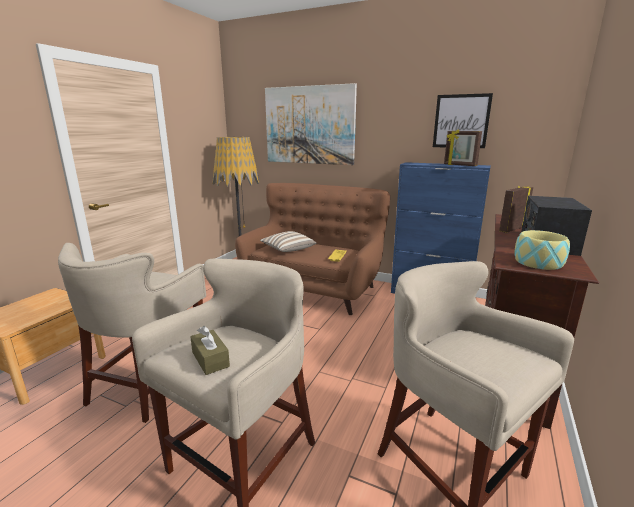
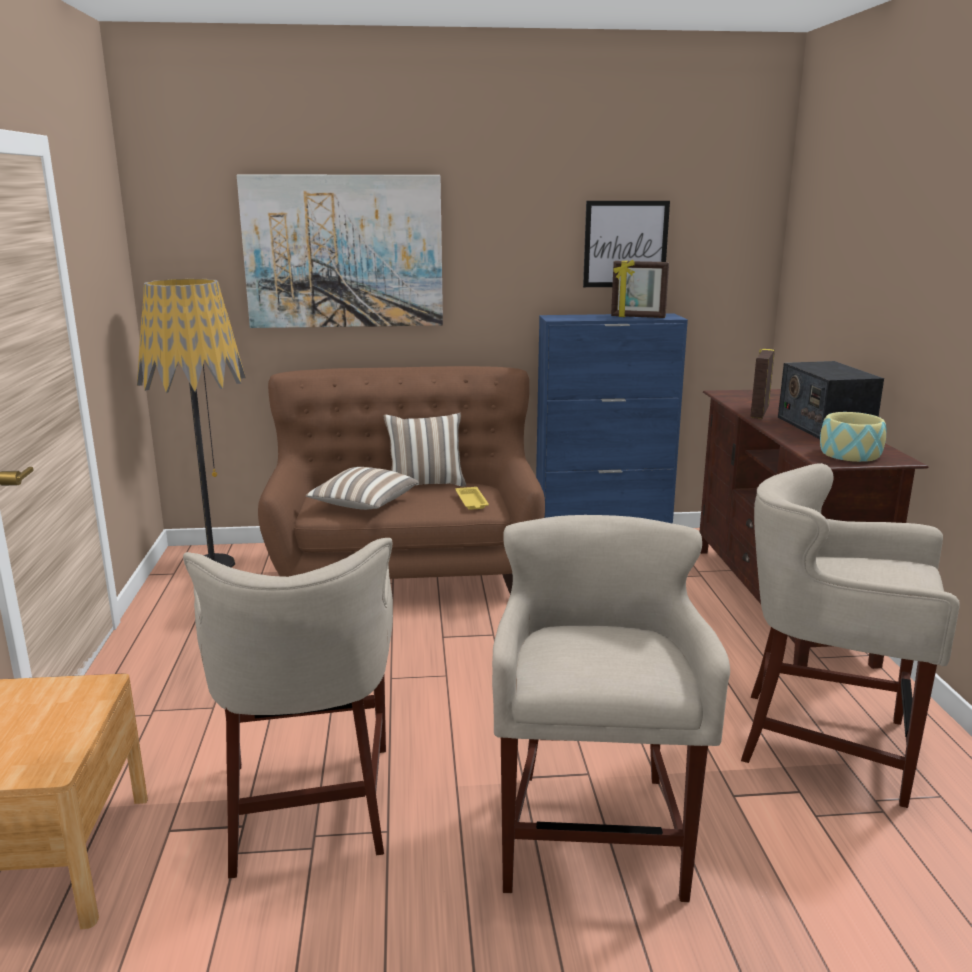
camera: 30 degrees left, 0 degrees up
brown tissue box [190,326,230,375] -> none
none -> pillow [384,413,466,487]

